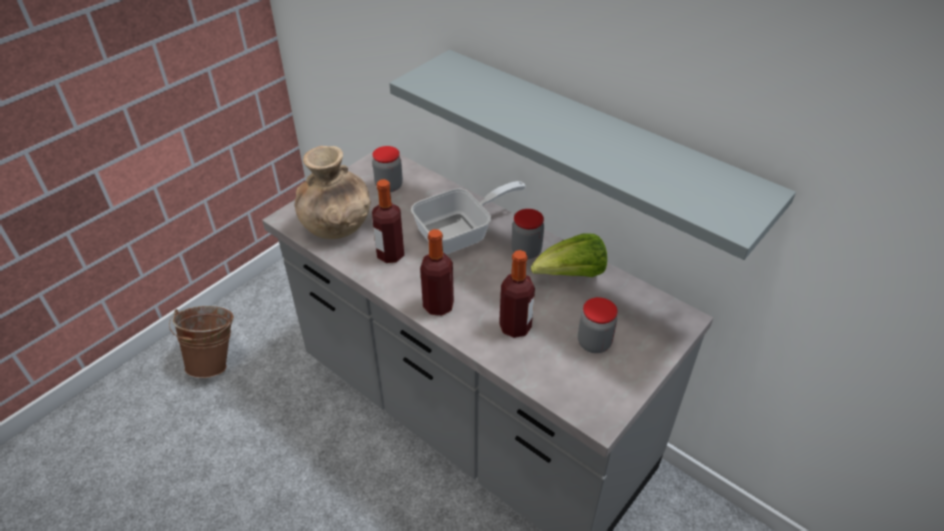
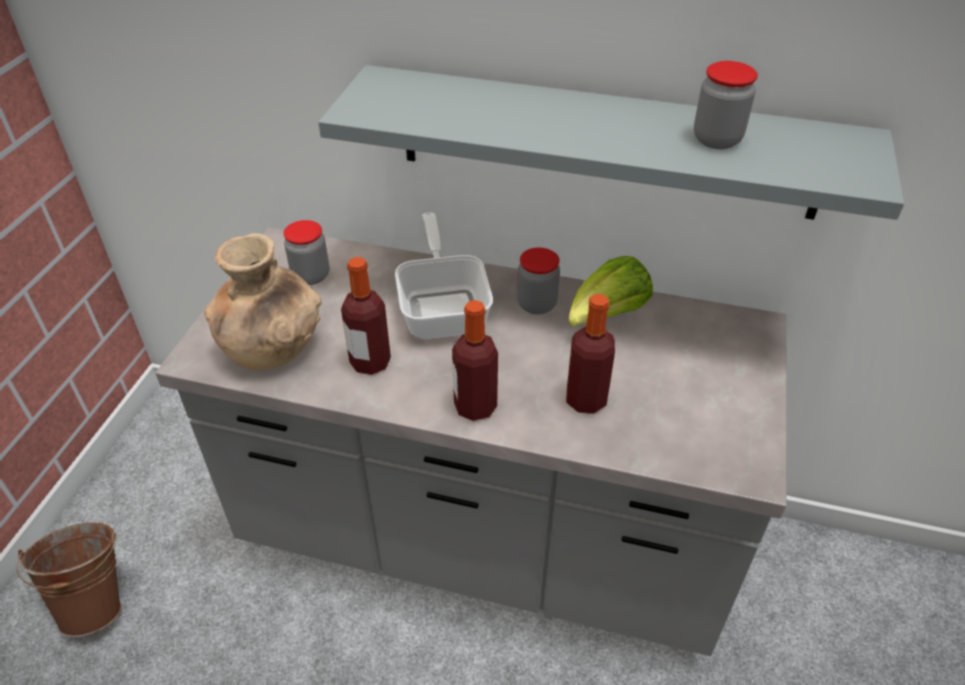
camera: 25 degrees left, 0 degrees up
frying pan [411,181,526,254] -> frying pan turned 45 degrees counterclockwise [395,213,493,339]
jar [578,297,618,353] -> jar moved to [694,61,758,149]

